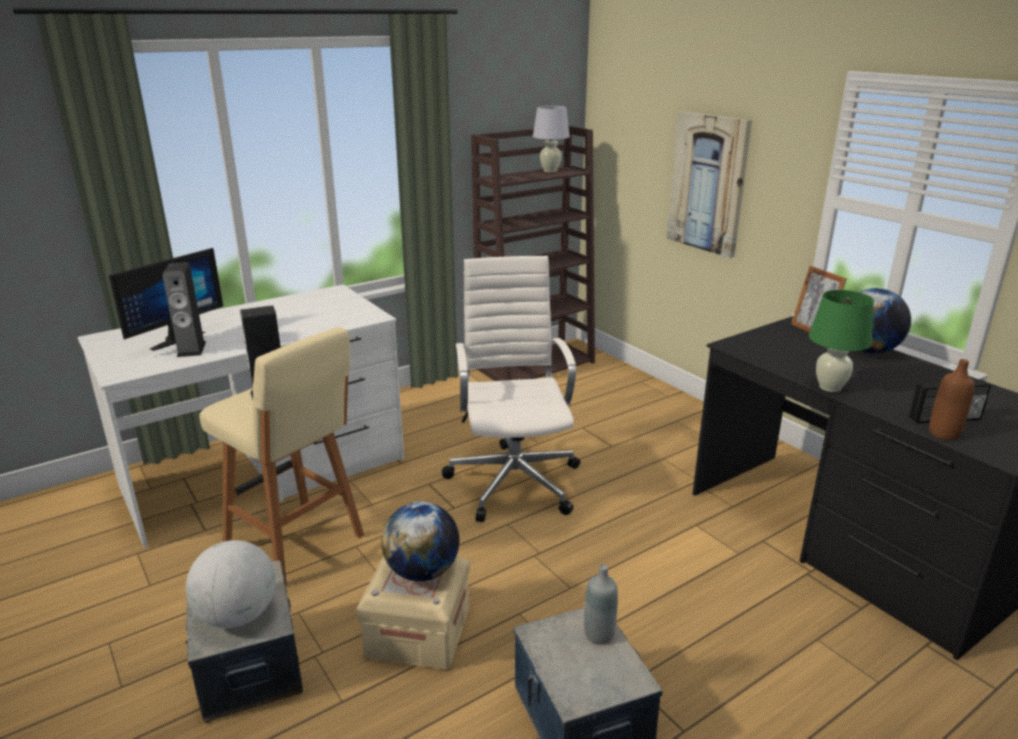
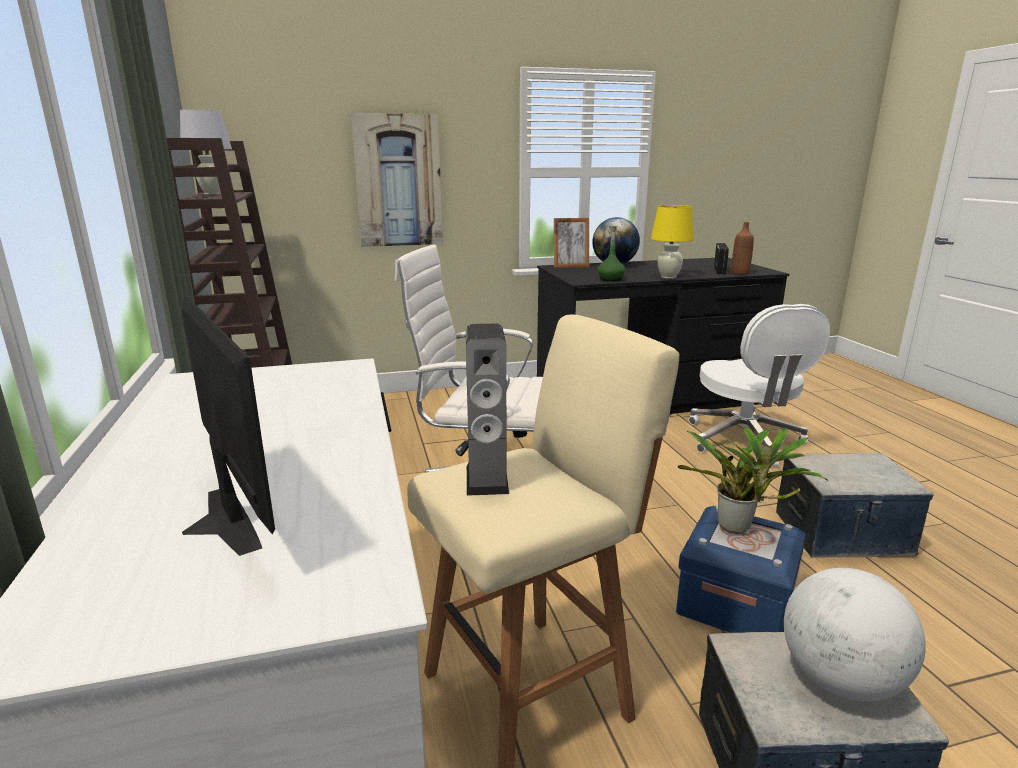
camera: 70 degrees left, 5 degrees down
speaker [162,262,206,357] -> none
beige storage box [356,556,470,670] -> blue storage box [676,506,806,633]
globe [381,502,459,581] -> potted plant [678,427,828,534]
grey bottle [584,564,618,645] -> none
green table lamp [809,290,874,392] -> yellow table lamp [651,205,694,279]
none -> green bottle [598,226,625,282]
none -> white office chair [689,304,830,467]

